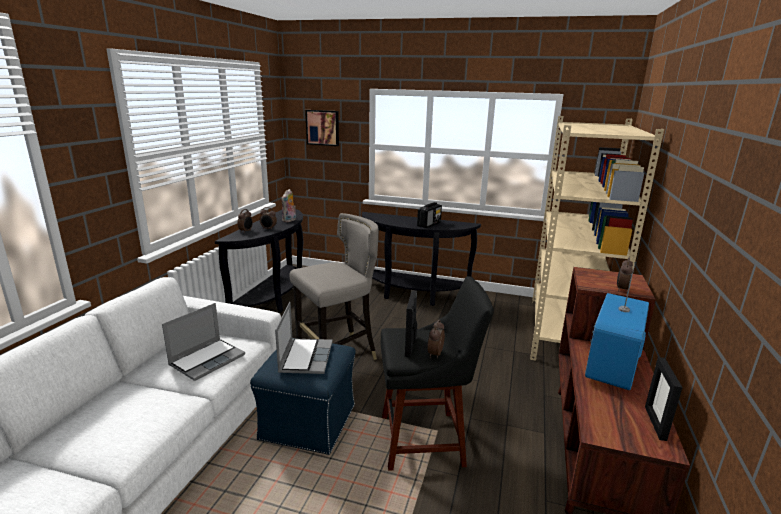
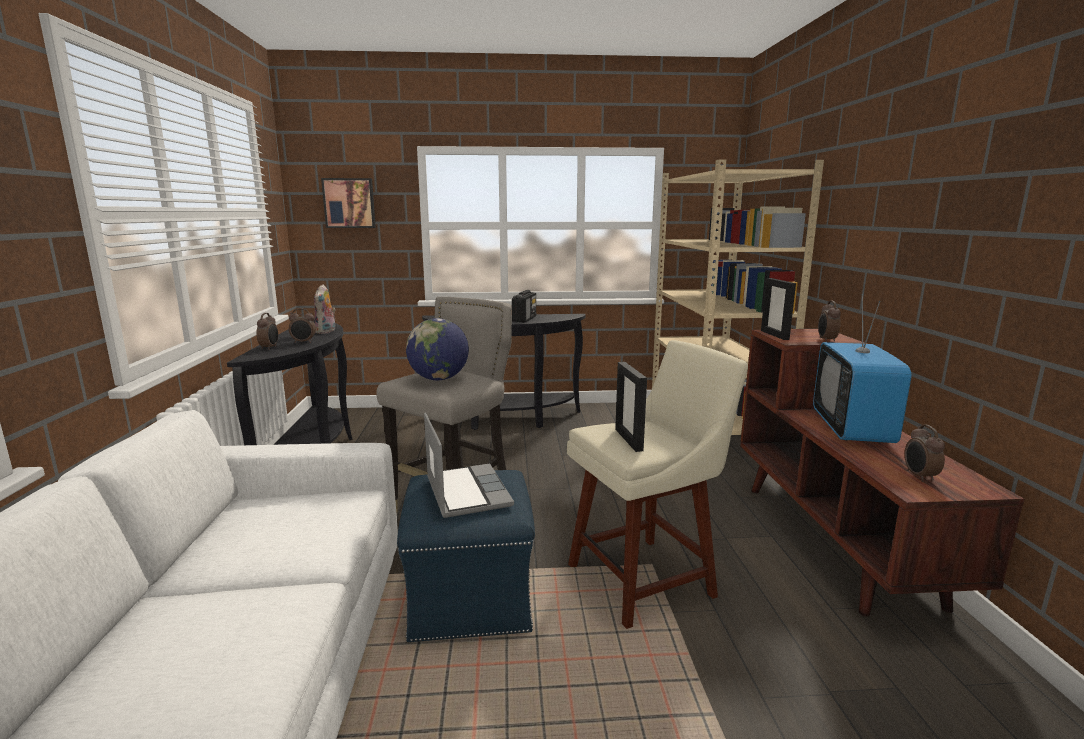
camera: 20 degrees left, 5 degrees down
laptop [162,303,245,381] -> none
black stool [381,276,494,471] -> beige stool [567,340,748,629]
alarm clock [427,320,445,358] -> alarm clock moved to [904,424,945,482]
picture frame [645,357,683,441] -> picture frame moved to [761,278,796,340]
none -> globe [406,318,469,380]

